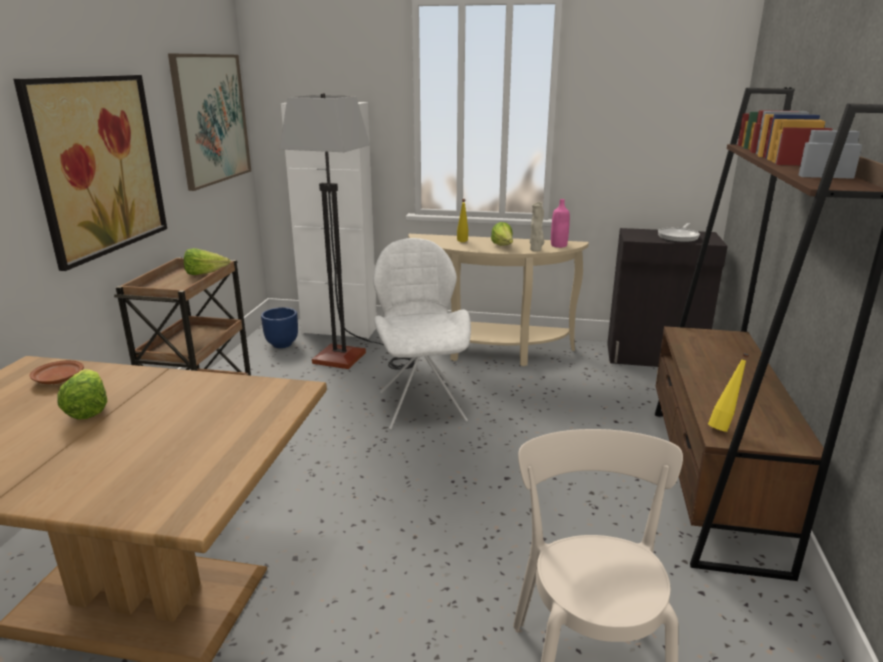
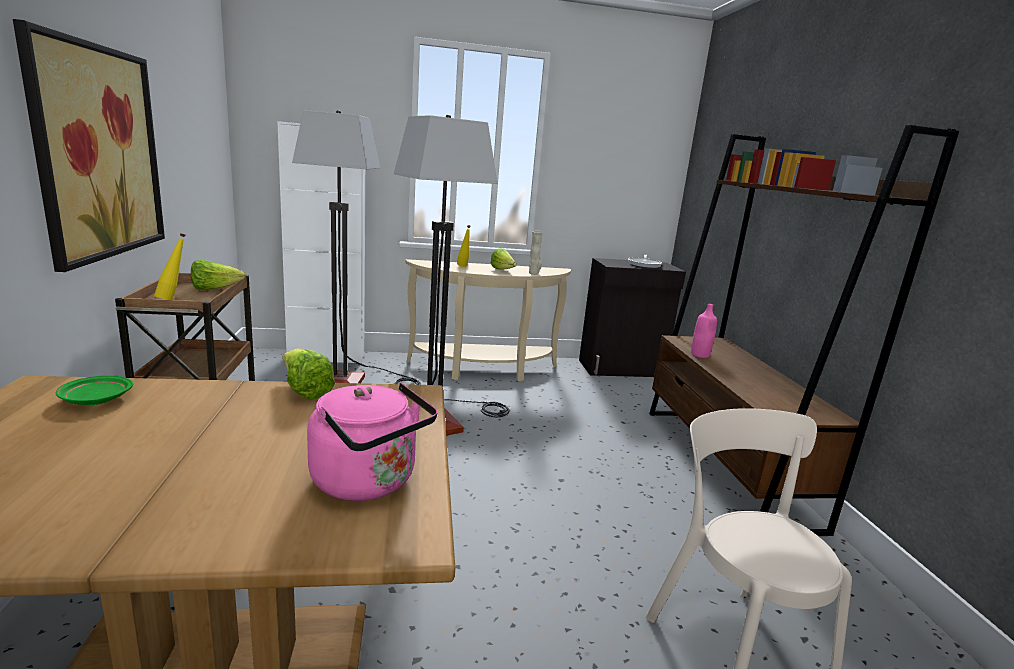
camera: 20 degrees left, 5 degrees down
brown plate [29,360,84,384] -> green plate [56,375,133,405]
lettuce [57,369,107,420] -> lettuce moved to [282,348,335,400]
picture [168,54,251,191] -> none
blue planter [261,307,298,348] -> none
white chair [373,238,471,430] -> floor lamp [394,115,510,436]
pink bottle [551,199,570,248] -> pink bottle moved to [691,304,717,358]
yellow bottle [708,353,749,432] -> yellow bottle moved to [154,233,185,300]
none -> pink kettle [307,383,438,501]

